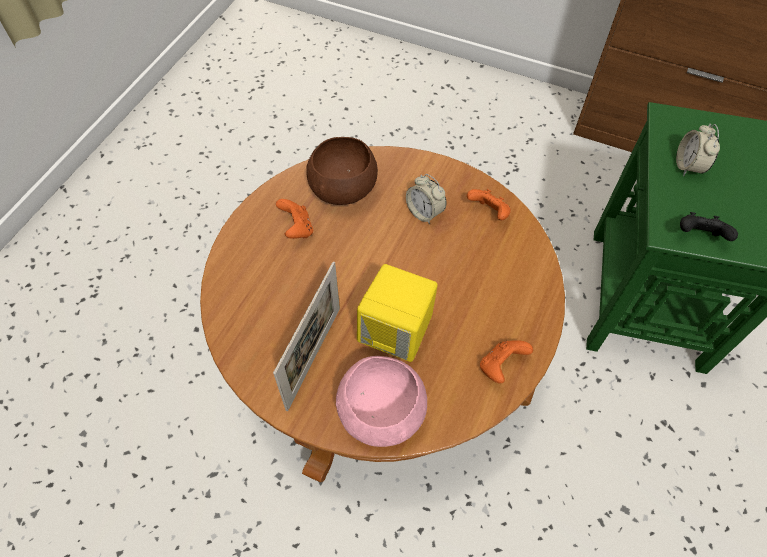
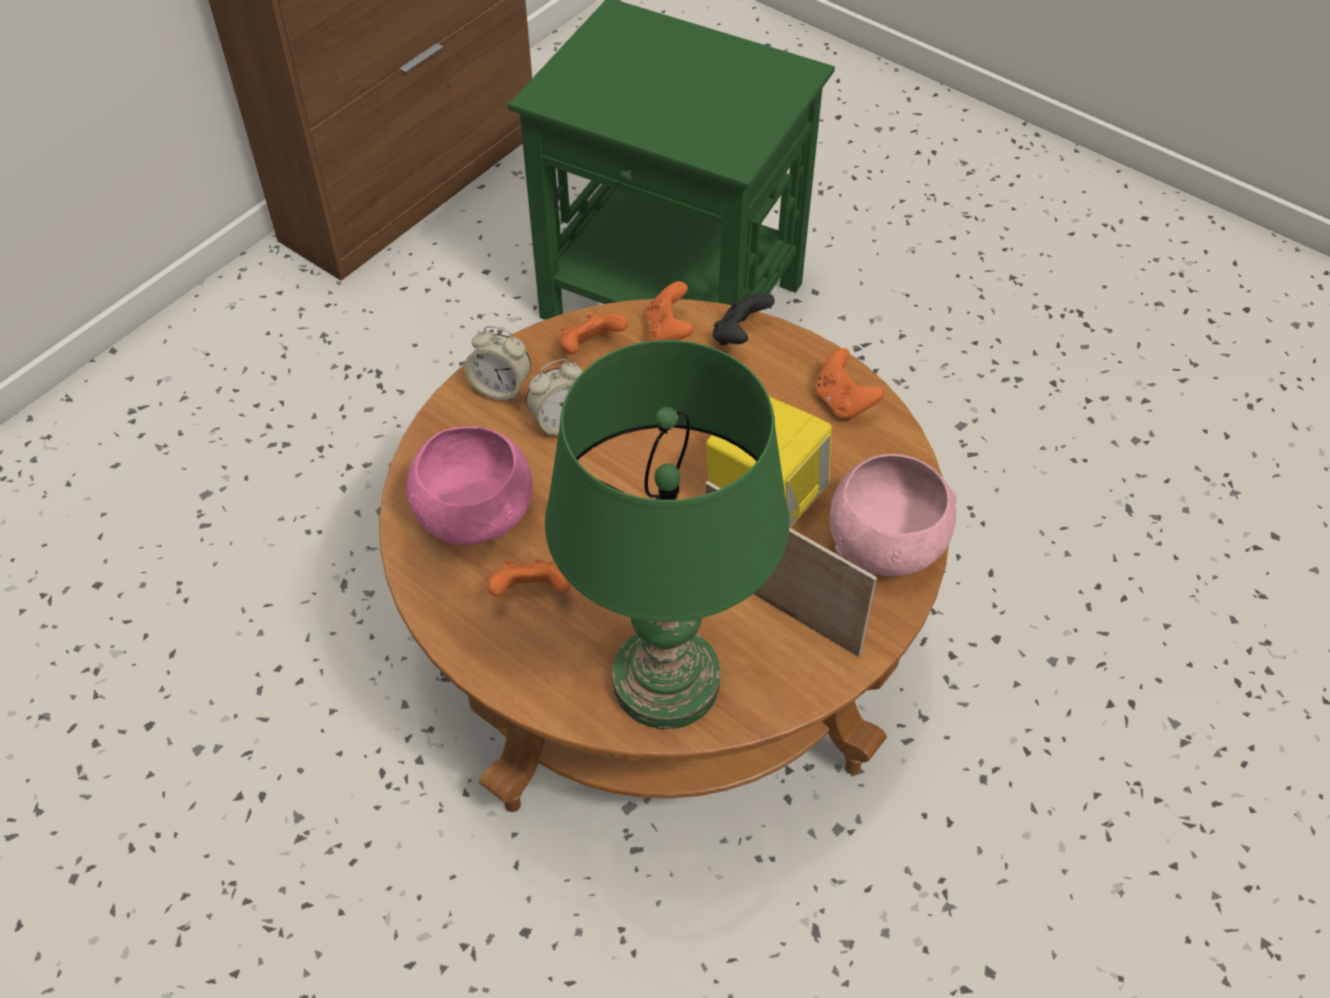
camera: 75 degrees left, 5 degrees down
brown bowl [306,137,378,205] -> pink bowl [407,427,533,545]
alarm clock [676,124,720,176] -> alarm clock moved to [465,326,531,401]
black game controller [680,212,738,241] -> black game controller moved to [713,292,775,345]
none -> green table lamp [545,340,790,729]
none -> orange game controller [645,281,694,341]

